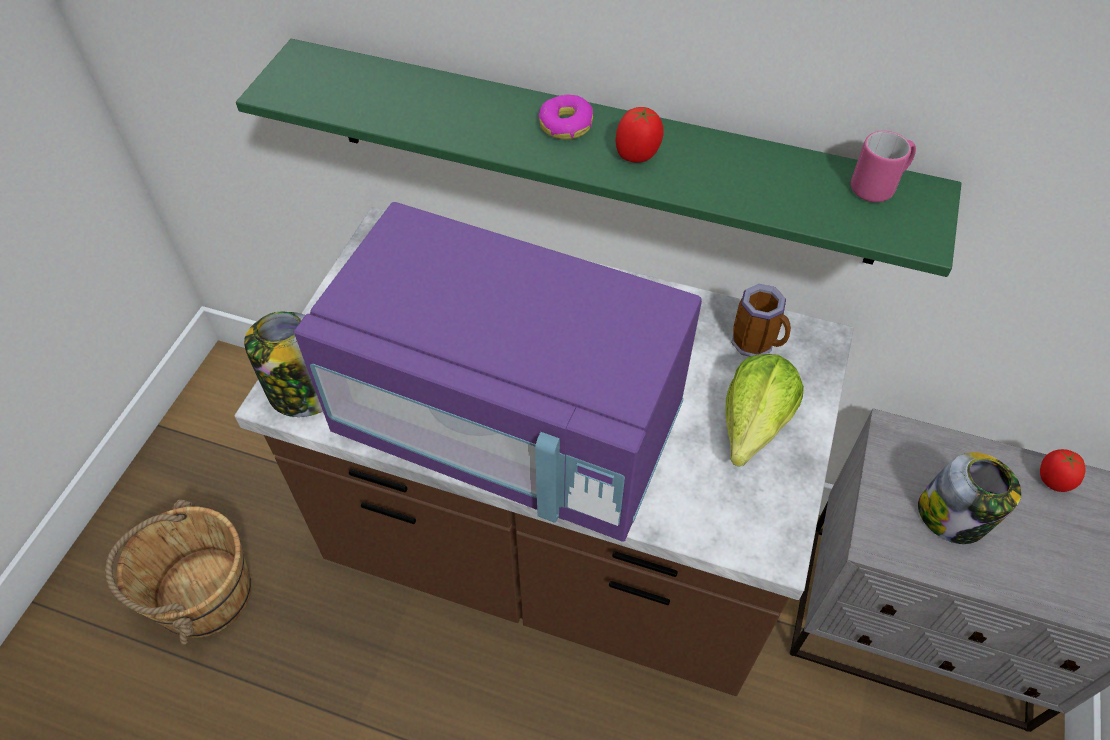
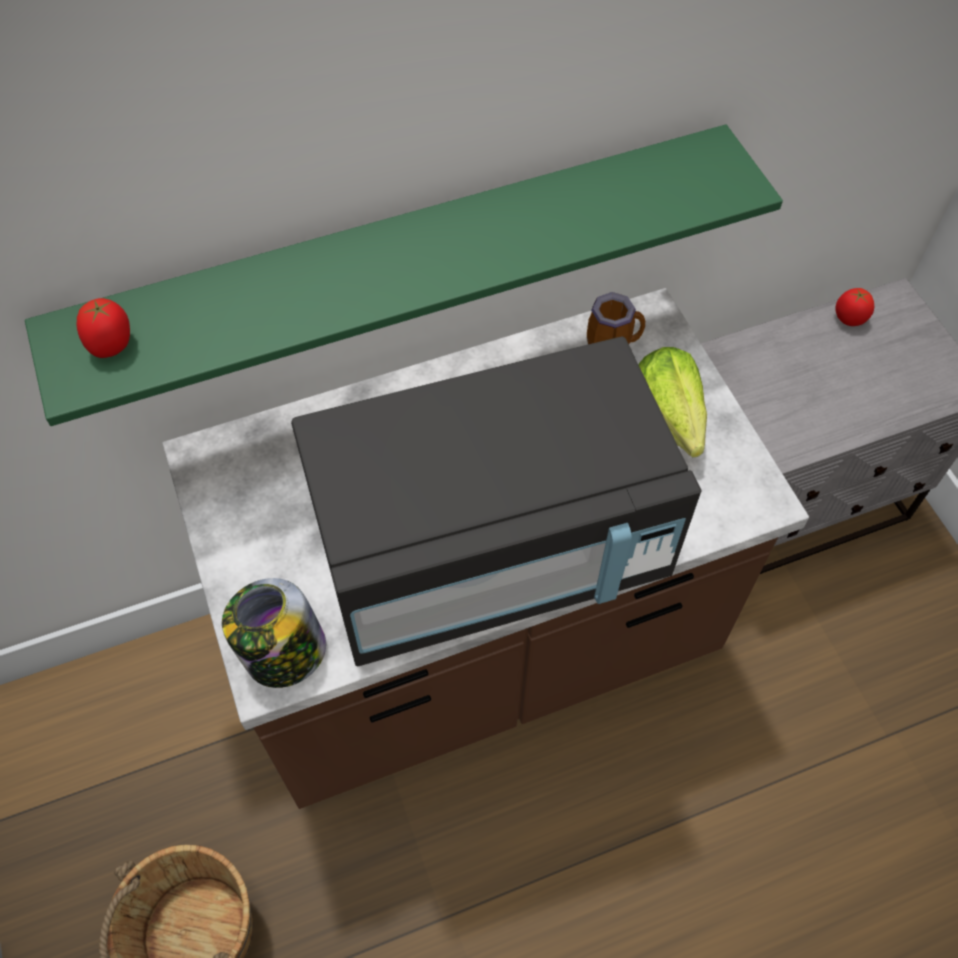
camera: 40 degrees left, 5 degrees up
purple microwave [294,202,702,542] -> black microwave [291,337,702,667]
donut [539,95,593,140] -> none
tomato [615,107,664,163] -> tomato moved to [76,298,130,358]
pink mug [851,131,916,202] -> none
jar [918,452,1021,544] -> none

